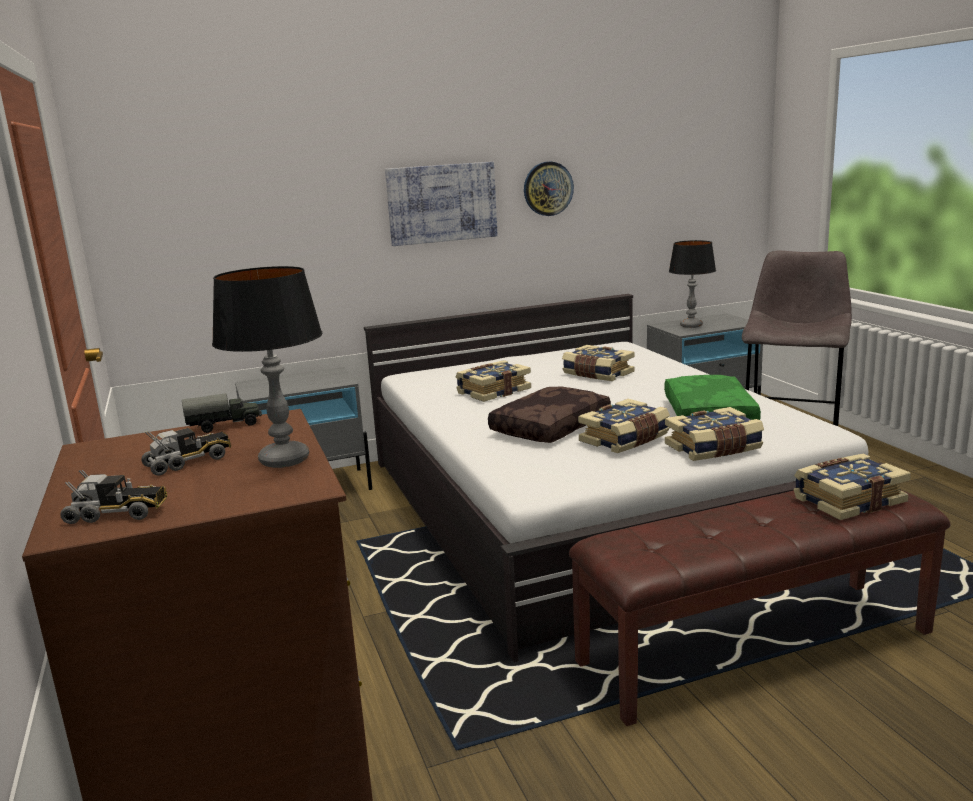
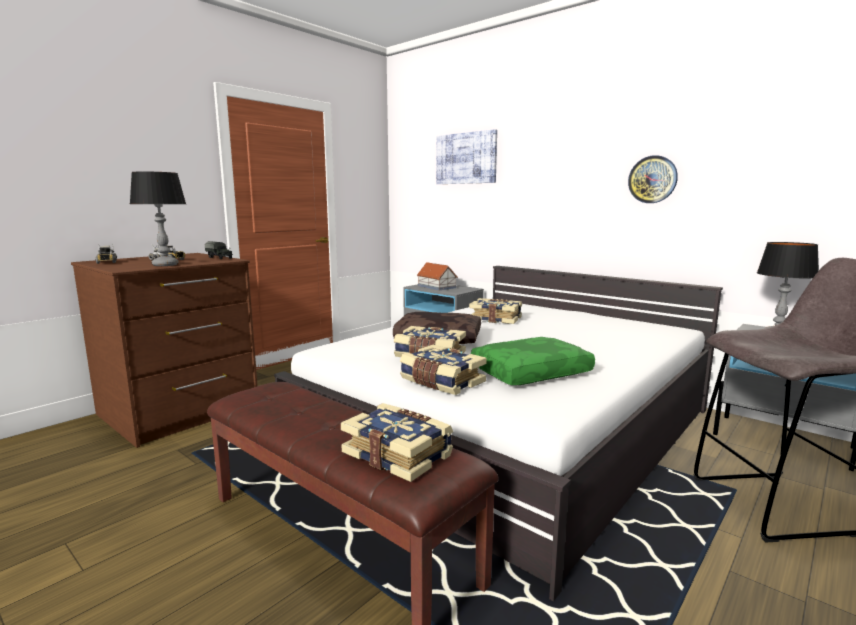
camera: 60 degrees right, 5 degrees down
picture [385,162,498,246] -> picture moved to [436,129,497,184]
book [562,345,634,381] -> none
none -> toy house [417,262,458,290]

